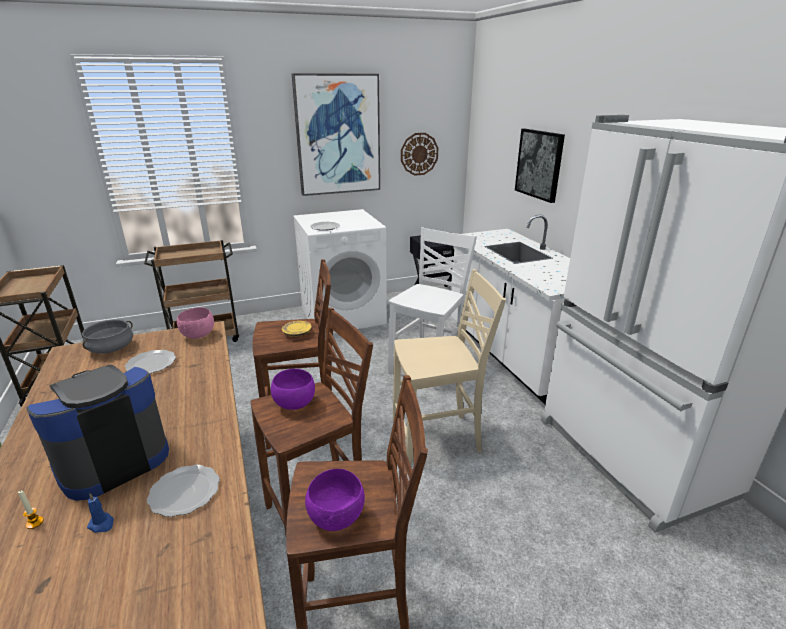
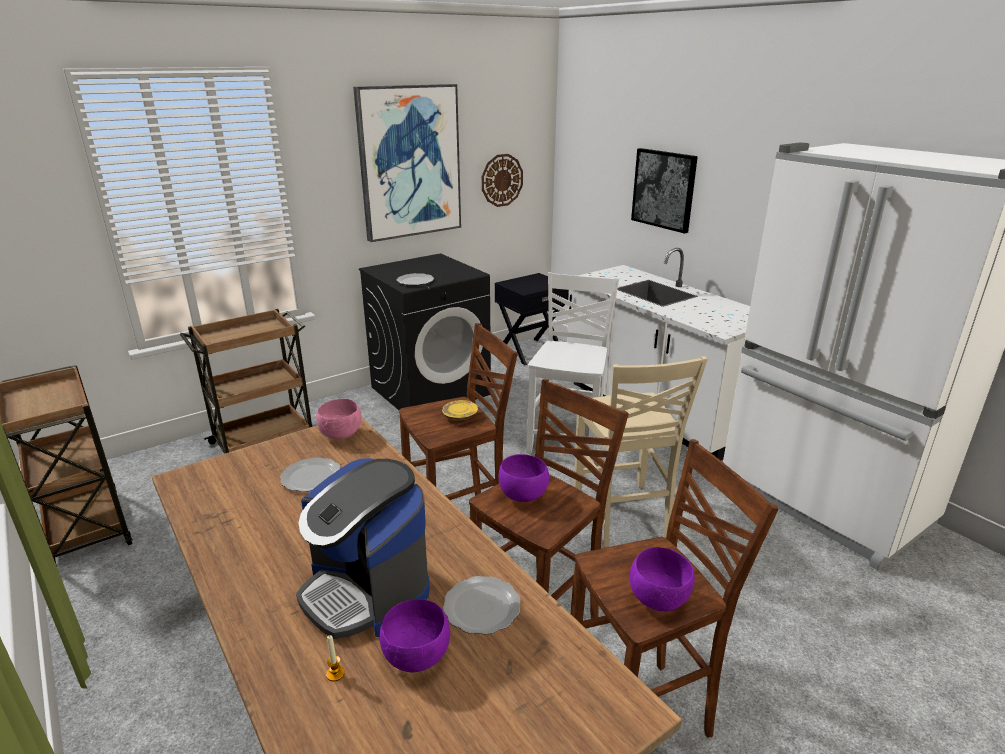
camera: 15 degrees left, 0 degrees up
coffee machine [26,365,169,501] -> coffee machine turned 75 degrees counterclockwise [296,458,430,639]
grey cooking pot [82,320,133,354] -> none
blue candle [87,493,114,533] -> purple bowl [380,599,450,673]
white washing machine [293,209,387,335] -> black washing machine [359,253,491,410]
beige chair [393,269,506,465] -> beige chair turned 105 degrees clockwise [574,356,708,547]

